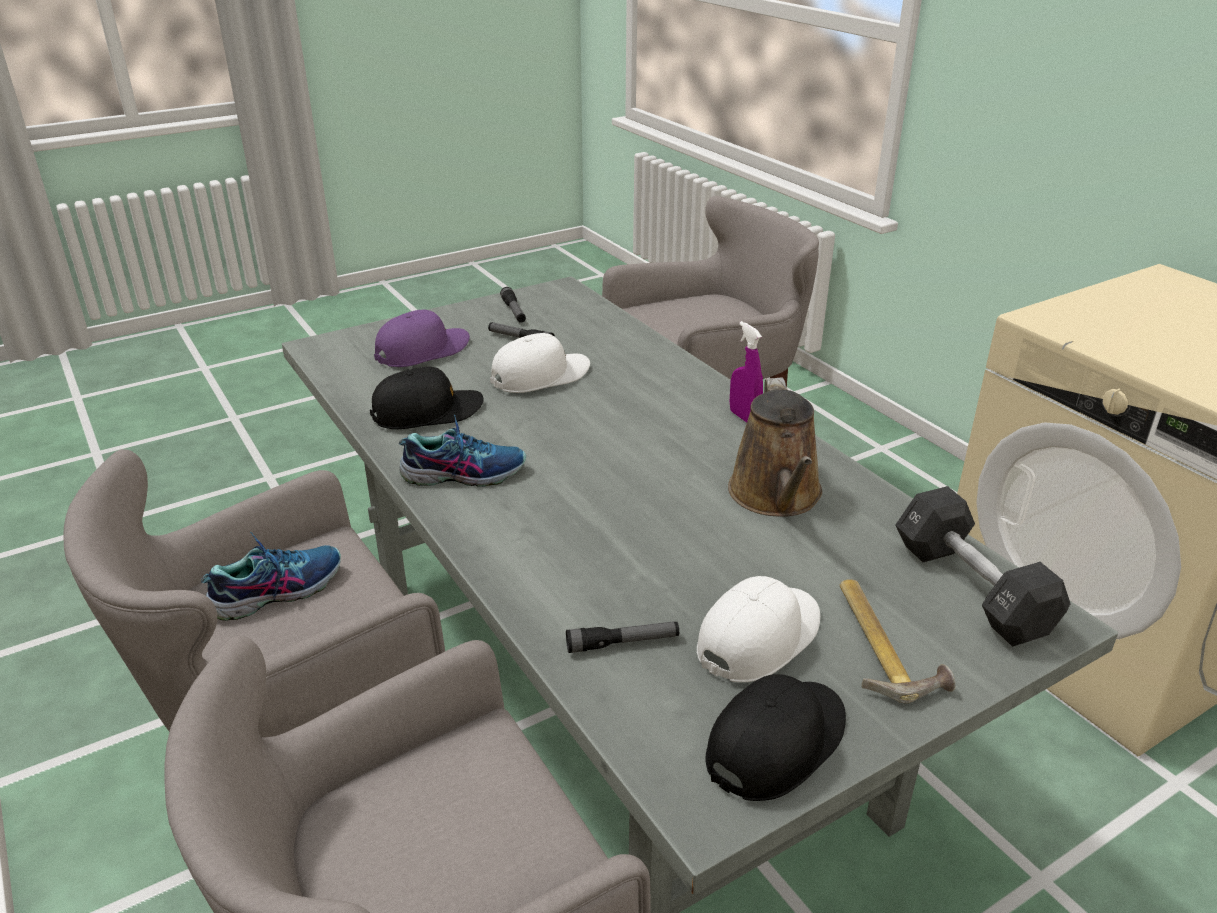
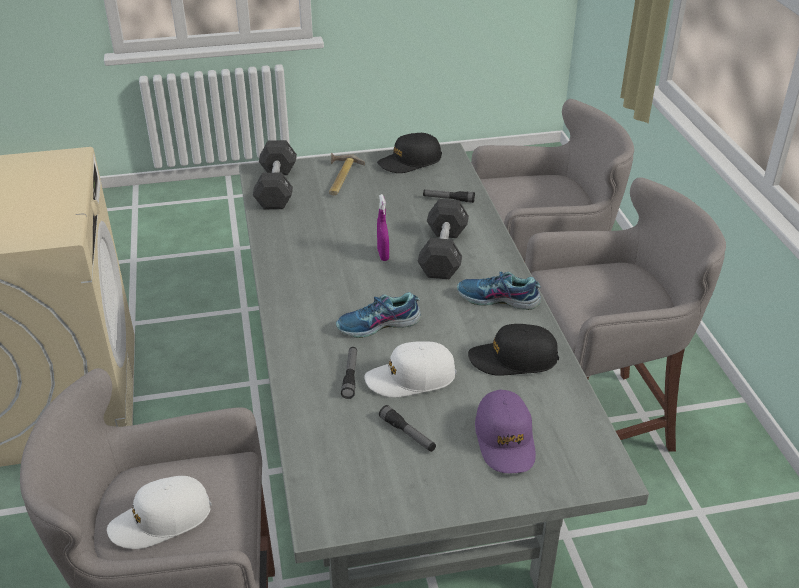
camera: 160 degrees left, 5 degrees up
shoe [201,532,341,621] -> shoe moved to [336,292,421,338]
purple cap [374,310,470,367] -> purple cap turned 75 degrees counterclockwise [475,390,536,473]
flashlight [500,287,526,323] -> flashlight moved to [341,347,357,399]
white cap [697,576,820,682] -> white cap moved to [107,476,212,549]
brown watering can [728,378,822,517] -> none
purple spray bottle [730,321,763,423] -> purple spray bottle moved to [377,194,389,261]
none -> black dumbbell [417,199,469,279]

